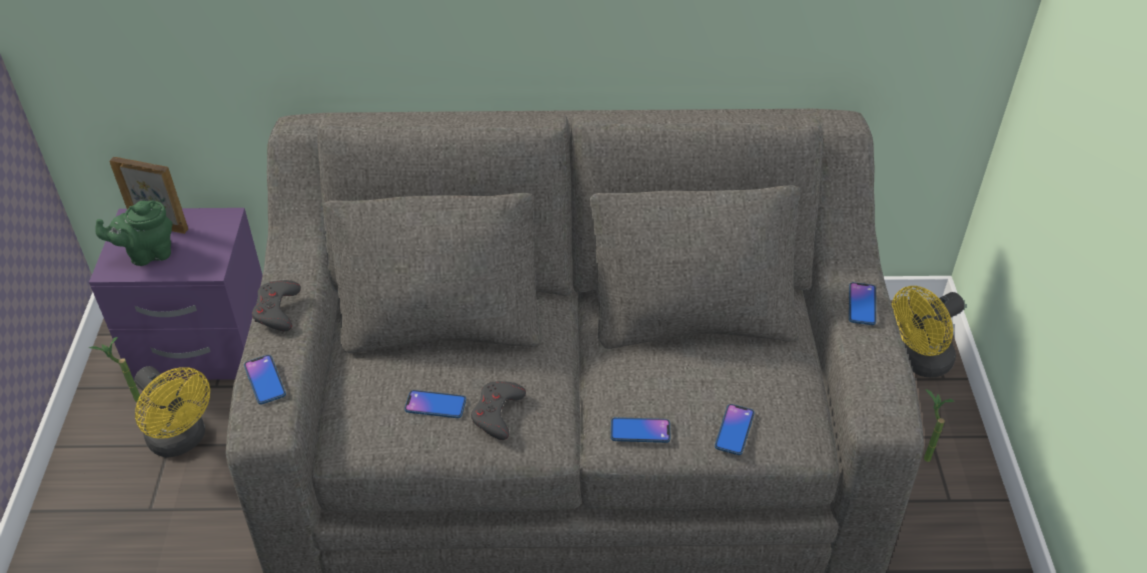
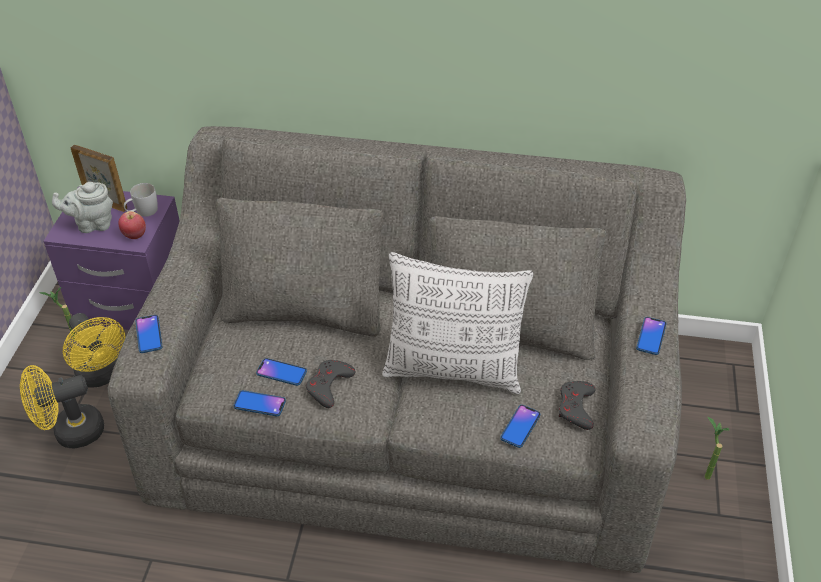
camera: 10 degrees right, 0 degrees up
green teapot [96,201,173,266] -> grey teapot [52,182,113,233]
grey game controller [252,280,301,331] -> grey game controller moved to [559,381,595,430]
phone [611,417,670,443] -> phone moved to [234,390,286,416]
yellow fan [891,286,964,377] -> yellow fan moved to [20,365,104,449]
none -> apple [118,211,146,239]
none -> white mug [124,183,158,217]
none -> pillow [382,252,534,395]

